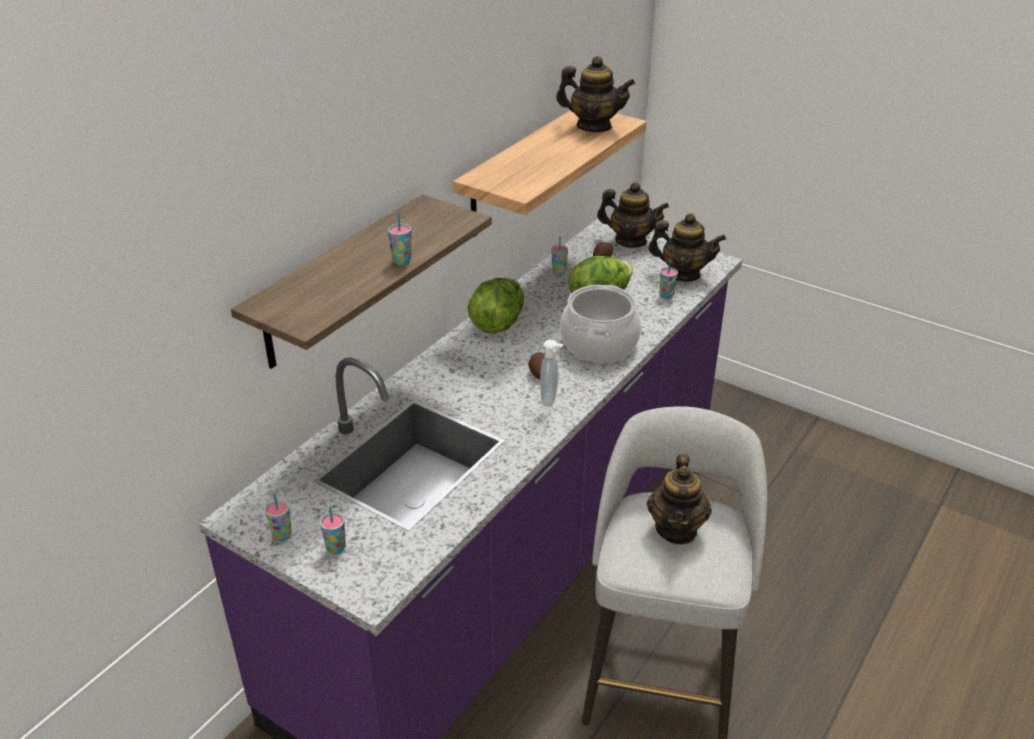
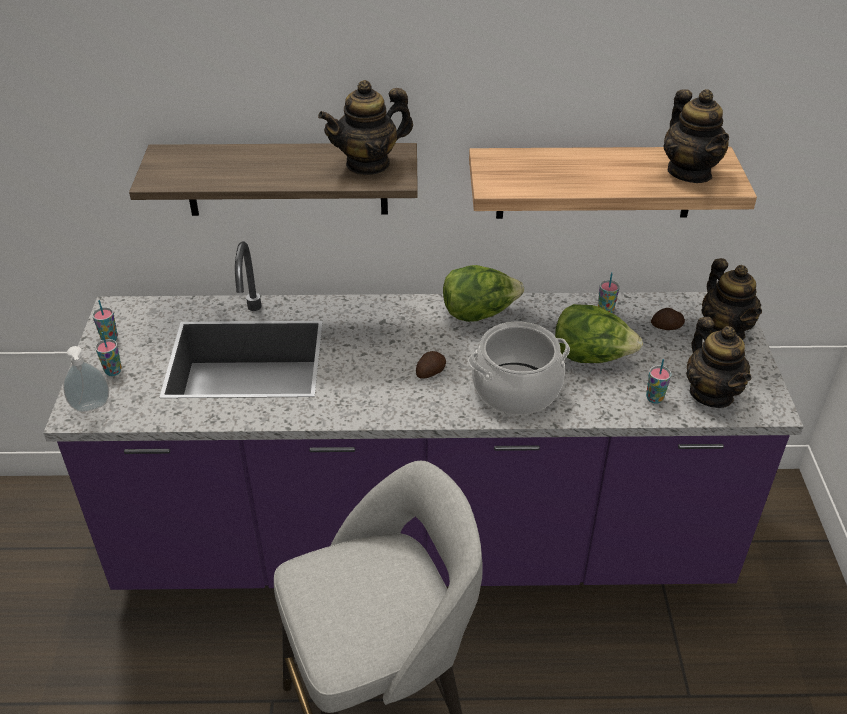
camera: 55 degrees right, 5 degrees up
cup [388,212,411,265] -> none
soap dispenser [540,340,563,407] -> soap dispenser moved to [63,346,109,412]
teapot [647,454,712,544] -> teapot moved to [318,80,413,175]

